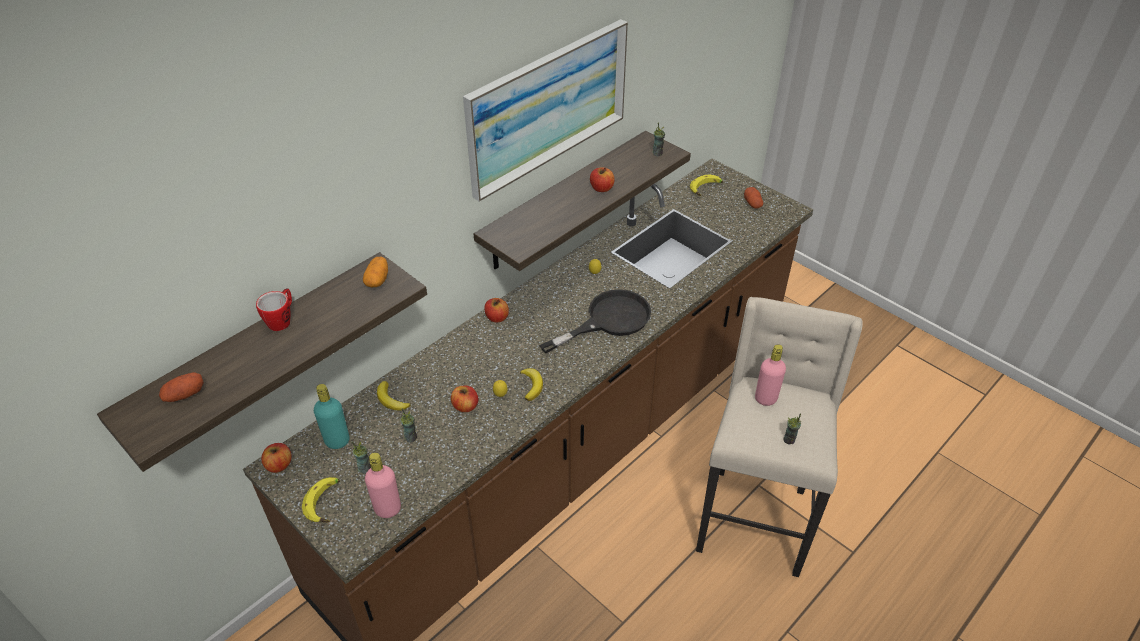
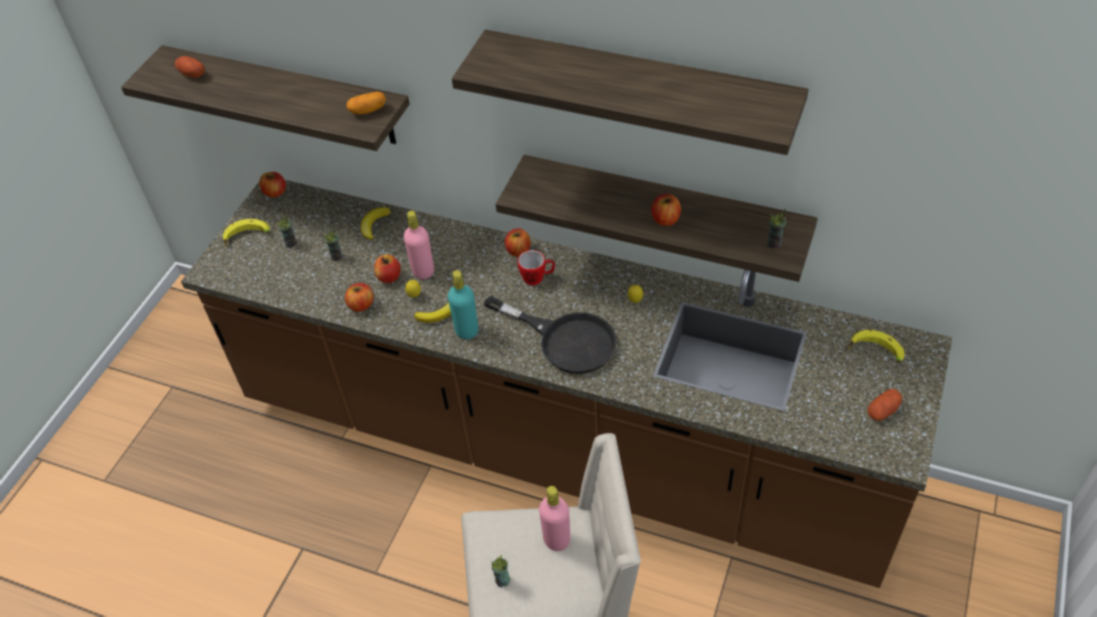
camera: 70 degrees right, 5 degrees up
mug [256,288,292,331] -> mug moved to [518,250,555,285]
turquoise bottle [314,384,349,449] -> turquoise bottle moved to [448,270,478,339]
pink bottle [365,453,401,518] -> pink bottle moved to [404,211,434,279]
picture [463,19,628,202] -> shelf [452,30,809,155]
none -> apple [345,283,374,312]

